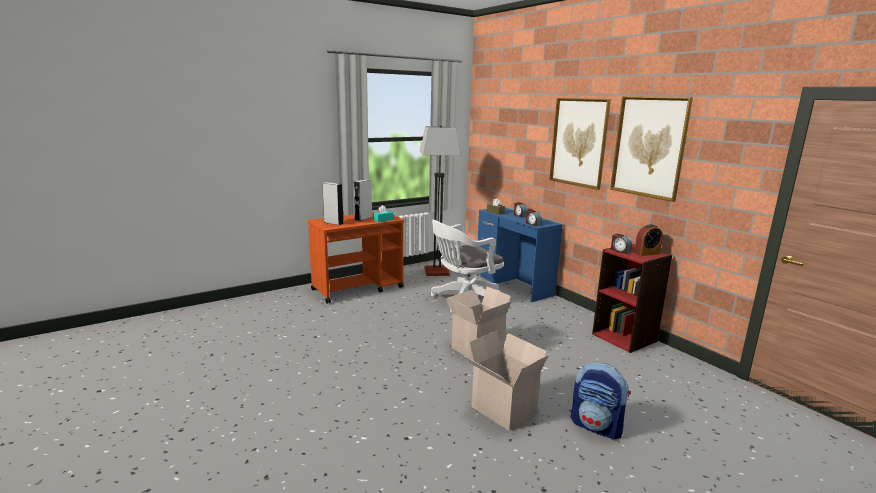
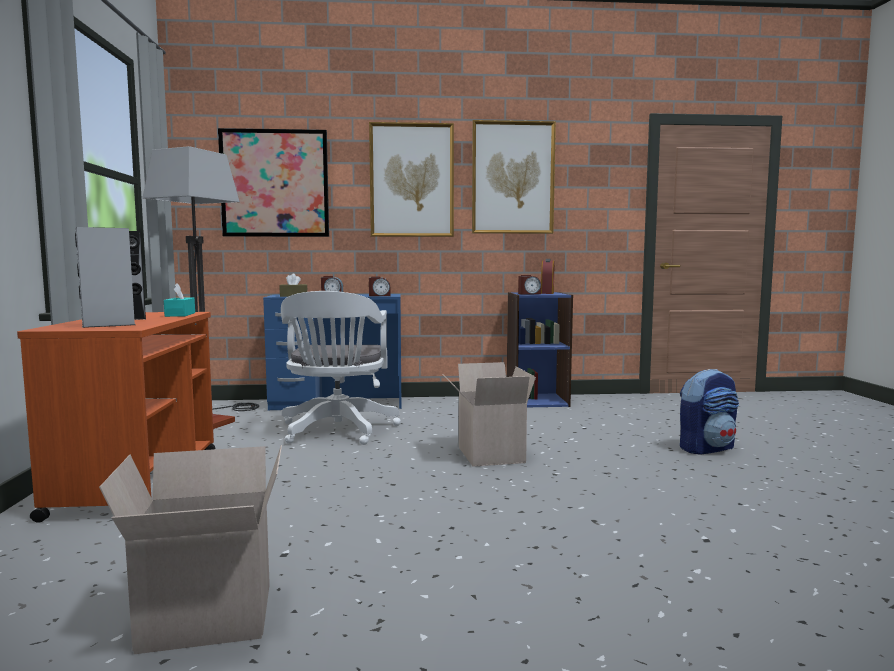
camera: 60 degrees left, 10 degrees down
cardboard box [464,330,549,431] -> cardboard box moved to [99,445,282,654]
red bookcase [592,244,672,353] -> blue bookcase [507,292,573,407]
none -> picture [218,128,329,237]

